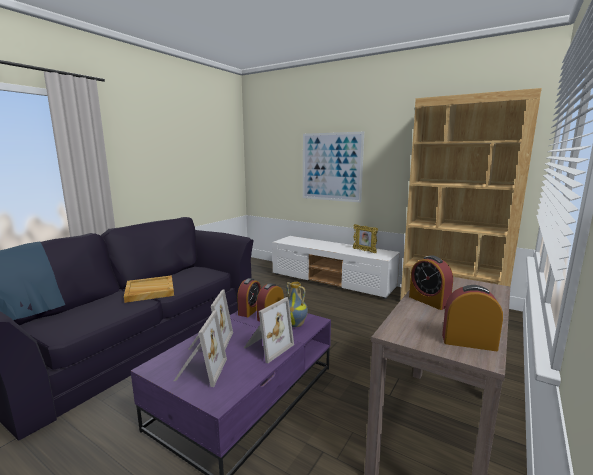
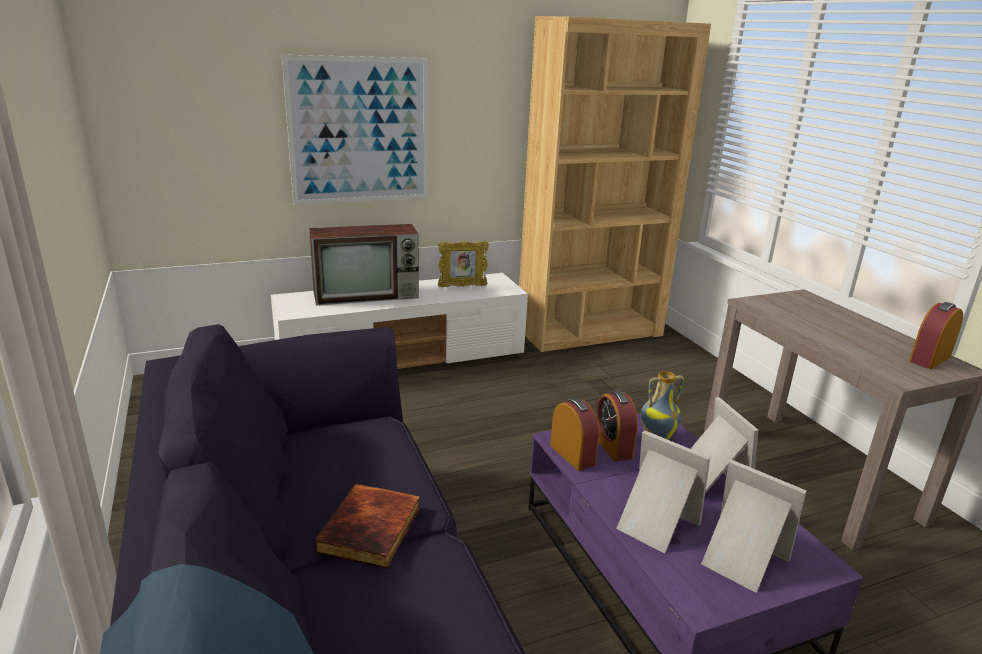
camera: 55 degrees left, 10 degrees up
beige tray [124,275,174,303] -> book [314,483,421,569]
alarm clock [409,256,453,310] -> none
none -> television [309,224,419,305]

